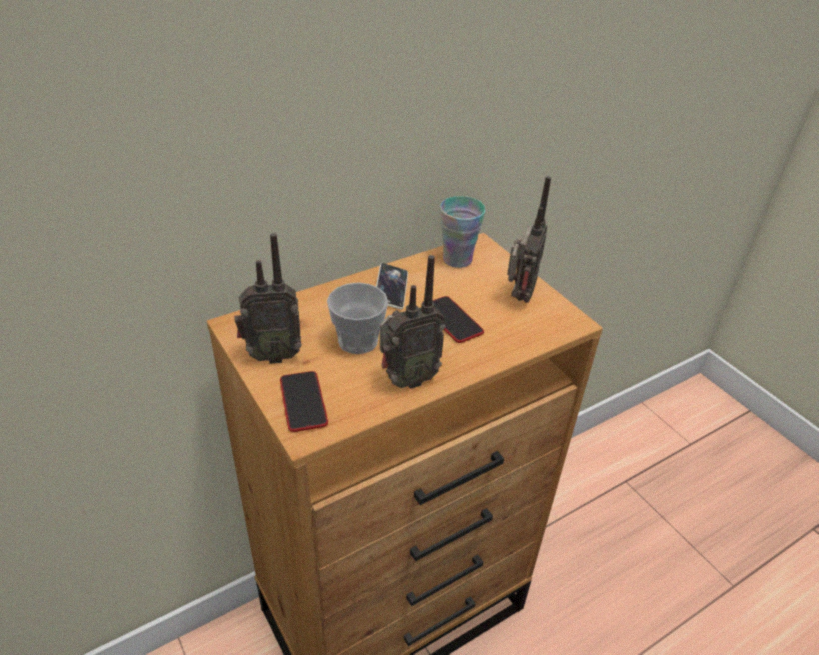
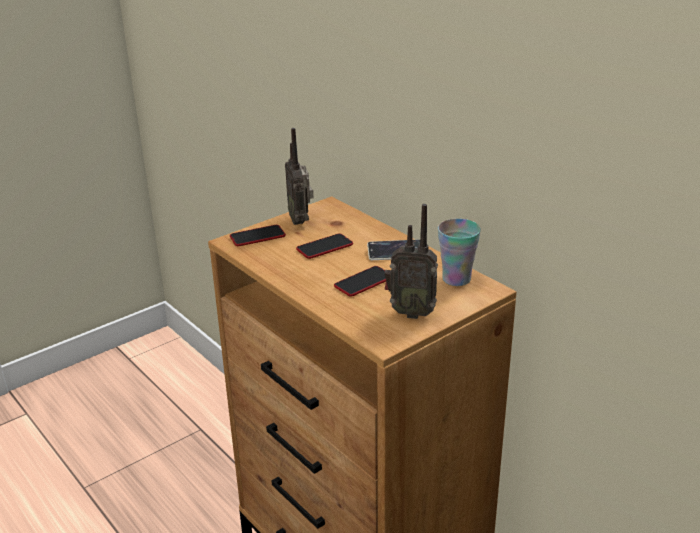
camera: 85 degrees right, 10 degrees down
cup [327,283,388,354] -> phone [296,233,353,259]
radio [380,255,445,389] -> none

